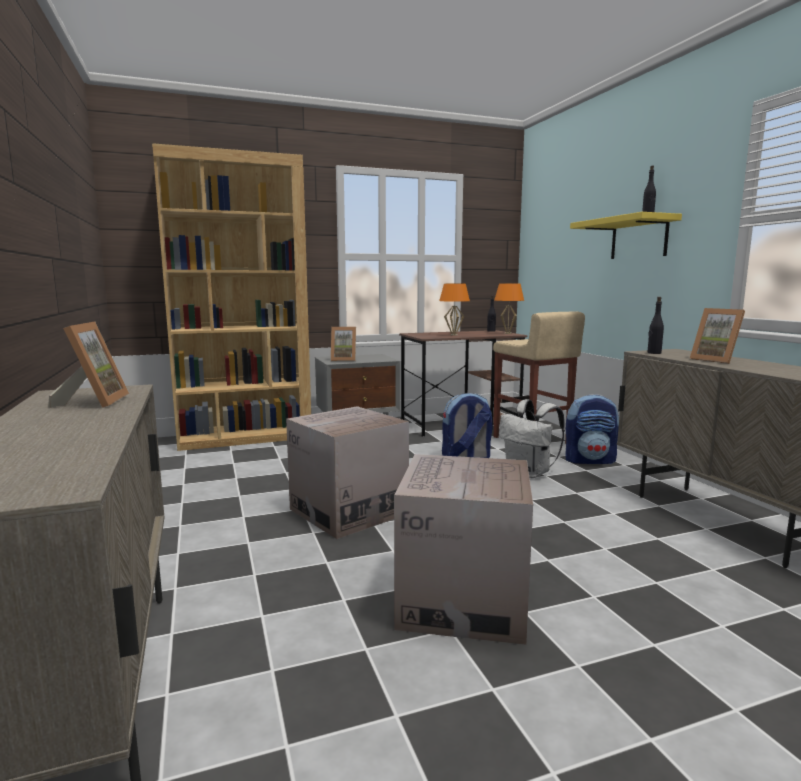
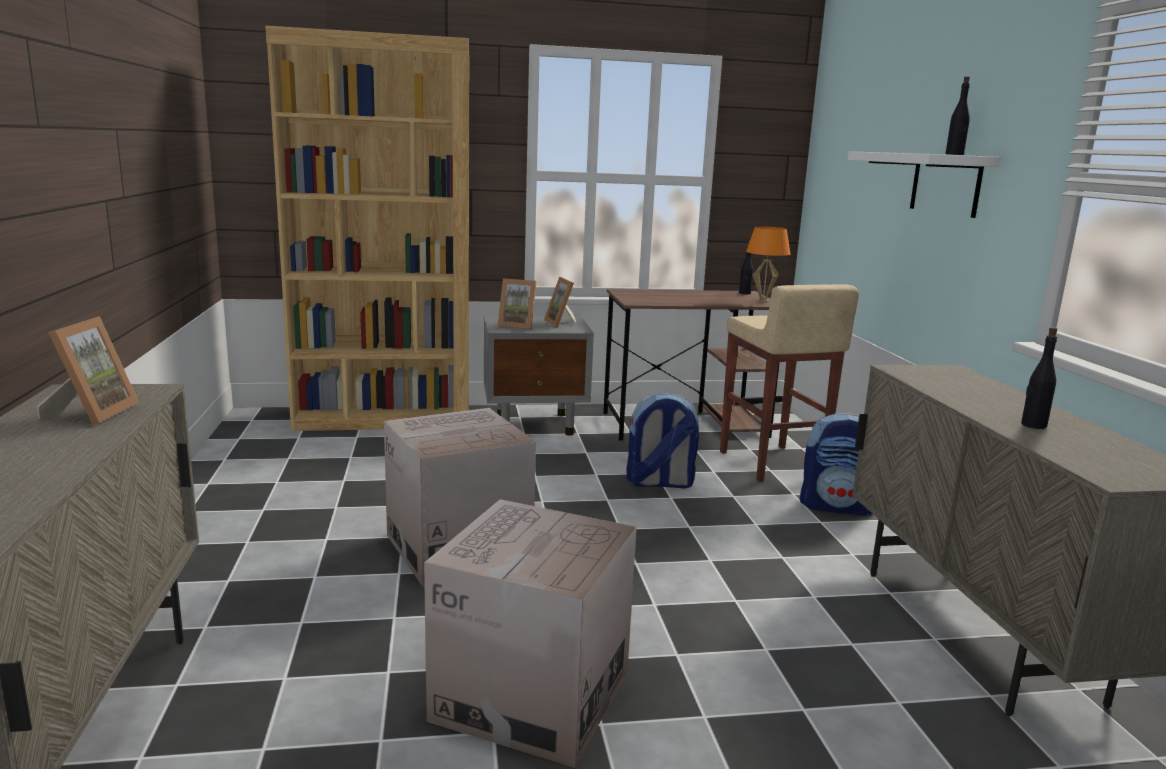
camera: 10 degrees right, 5 degrees up
orange table lamp [439,284,470,335] -> none
white backpack [499,399,565,478] -> none
yellow shelf [570,212,682,259] -> white shelf [848,151,1000,218]
black bottle [647,297,664,354] -> black bottle moved to [1021,327,1057,429]
picture frame [690,308,745,364] -> picture frame moved to [544,276,576,328]

